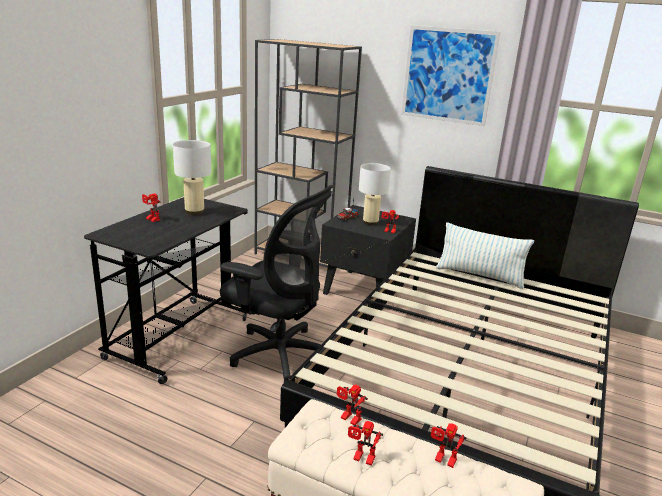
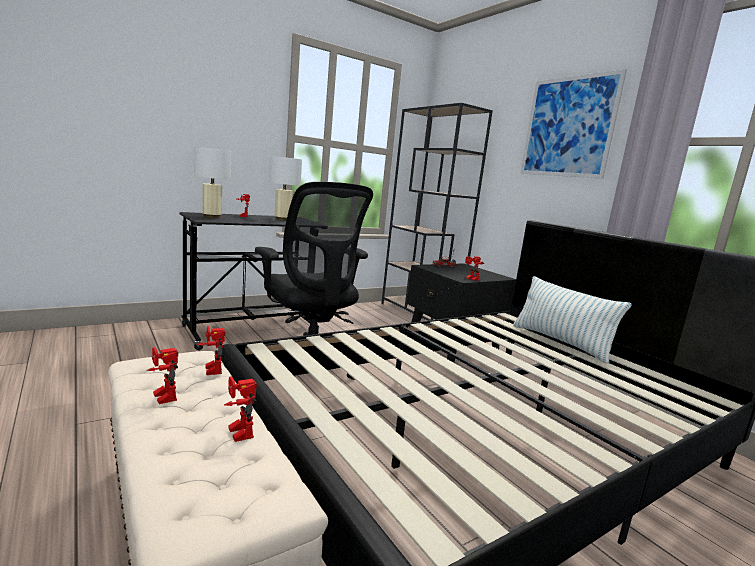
camera: 30 degrees right, 10 degrees down
white table lamp [359,163,391,225] -> white table lamp moved to [194,147,231,218]

